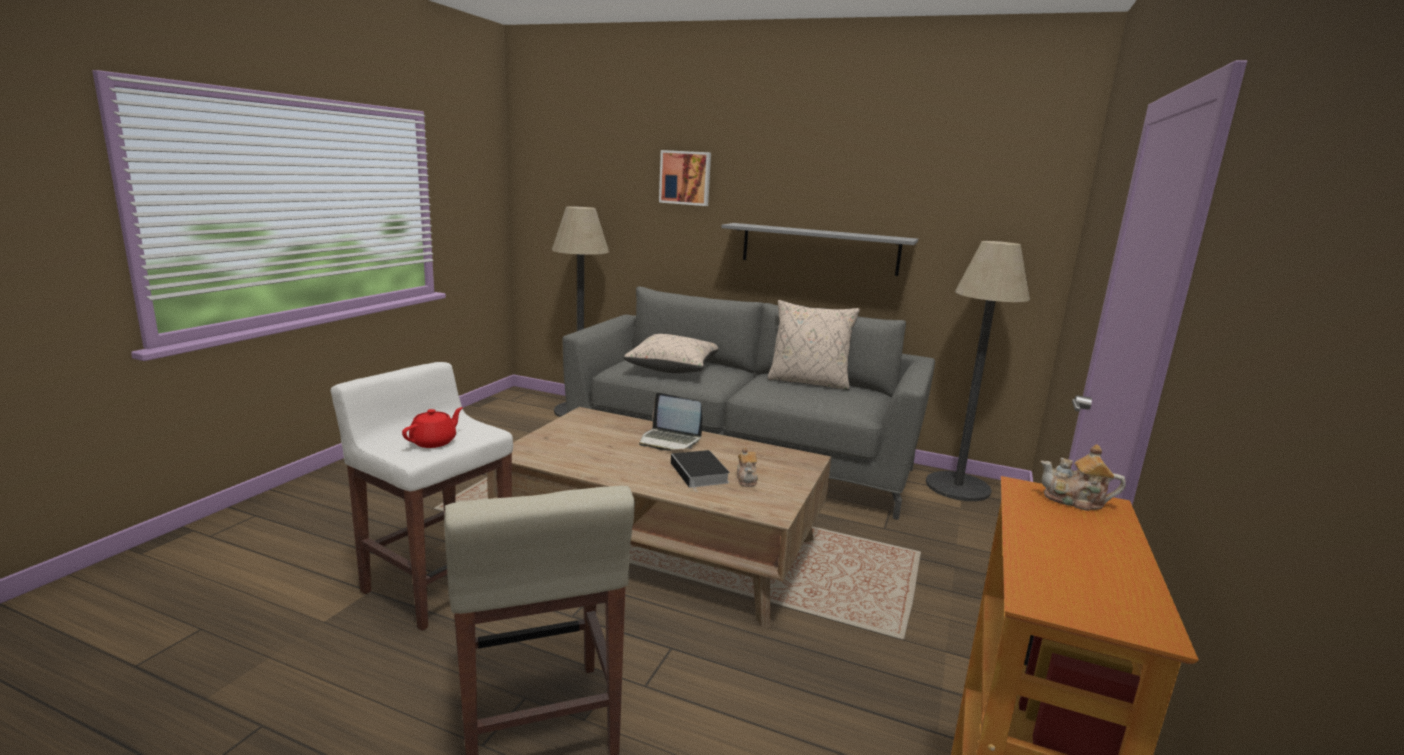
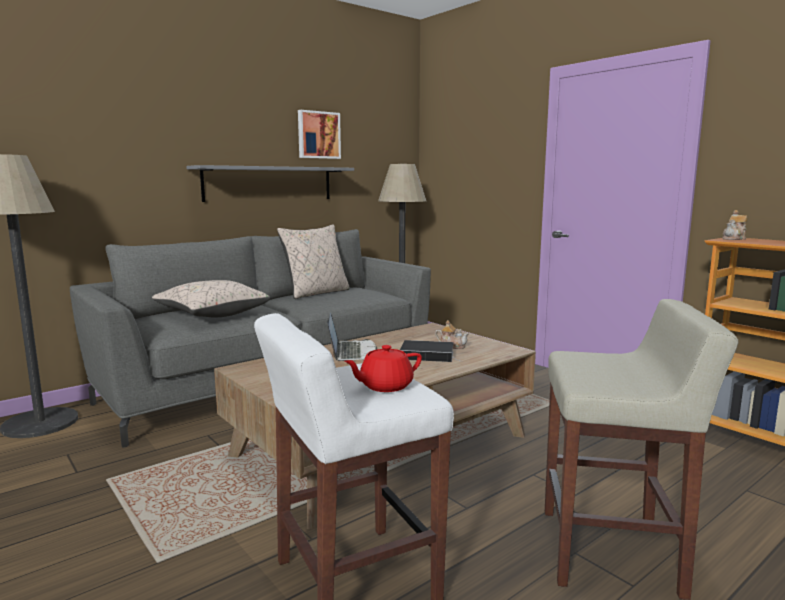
camera: 60 degrees left, 5 degrees down
red teapot [402,407,463,448] -> red teapot turned 90 degrees counterclockwise [344,345,422,392]
laptop [639,392,703,451] -> laptop turned 60 degrees counterclockwise [327,313,377,361]
picture [659,150,711,206] -> picture moved to [298,110,341,159]

